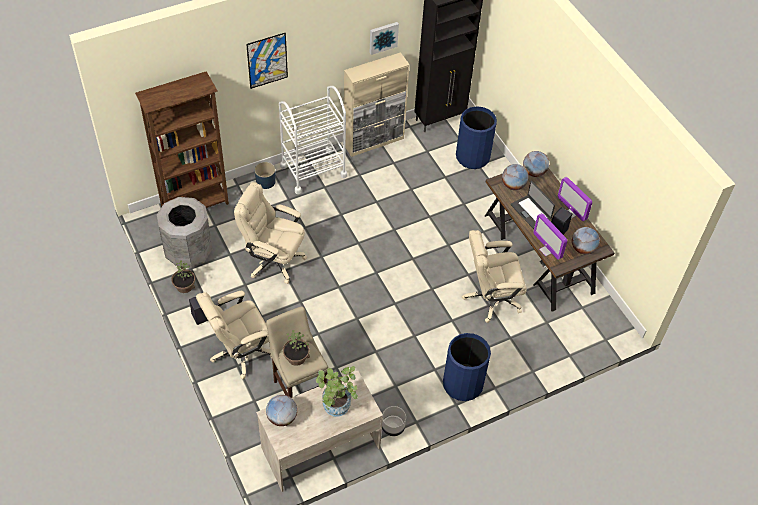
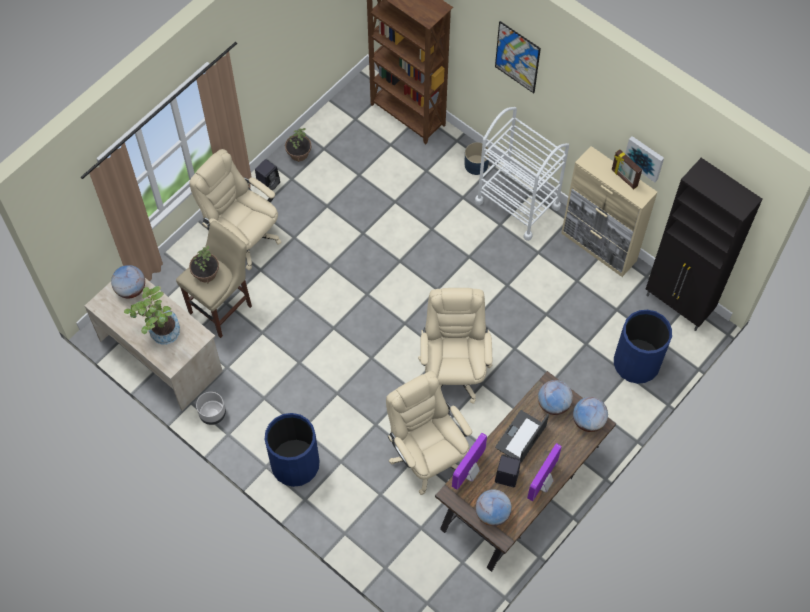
camera: 70 degrees right, 10 degrees up
grey trash can [157,197,213,268] -> none
beige office chair [234,182,307,284] -> beige office chair moved to [418,288,492,404]
none -> picture frame [612,149,642,189]

